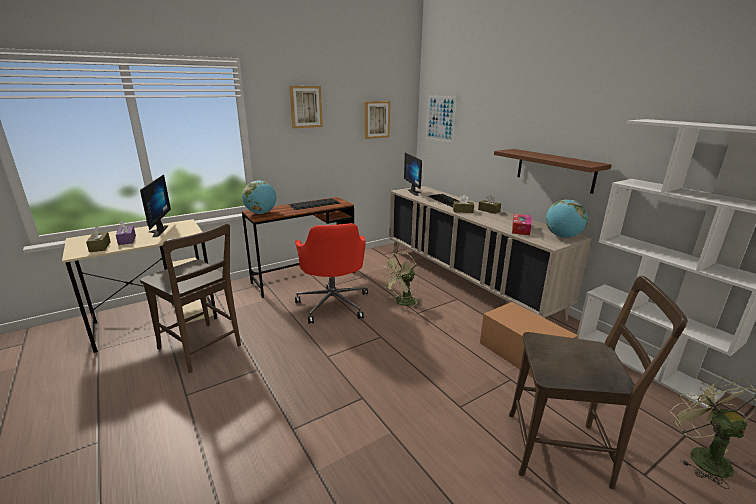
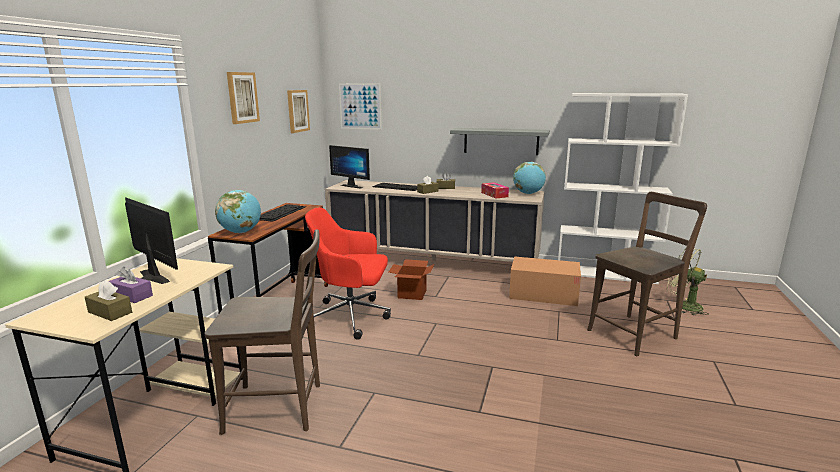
camera: 40 degrees left, 5 degrees down
red office chair [295,223,368,324] -> red office chair turned 150 degrees clockwise [305,207,391,340]
green fan [381,252,422,309] -> cardboard box [389,259,434,300]
brown shelf [494,149,612,194] -> grey shelf [450,128,550,155]

